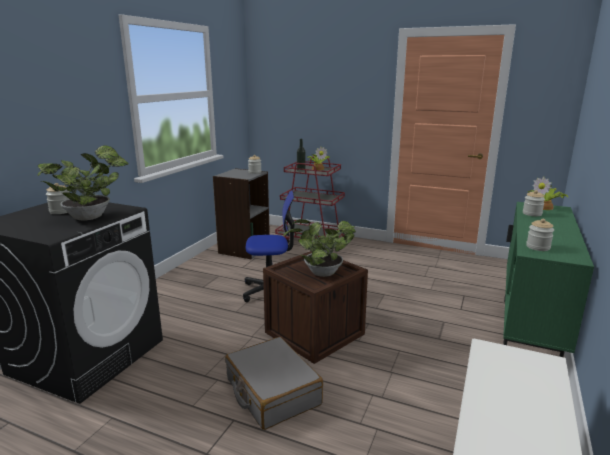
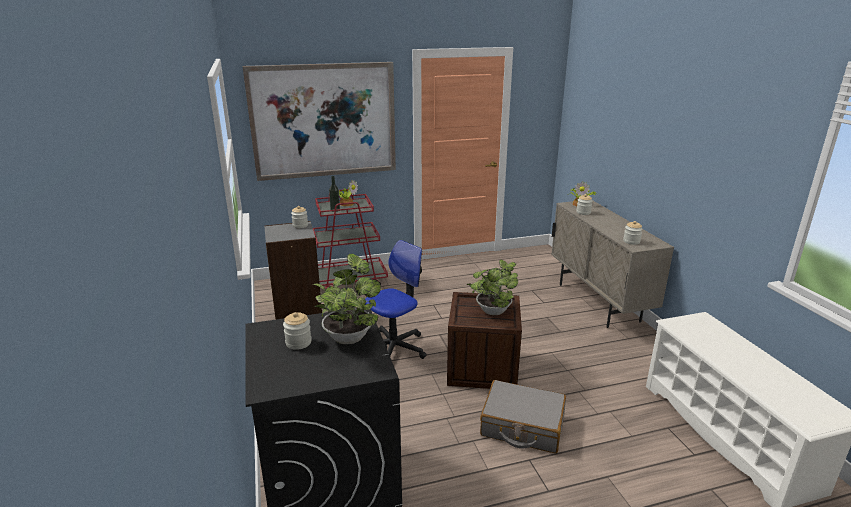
camera: 40 degrees left, 5 degrees up
green cabinet [503,202,594,357] -> beige cabinet [551,200,674,328]
none -> picture [243,62,396,181]

